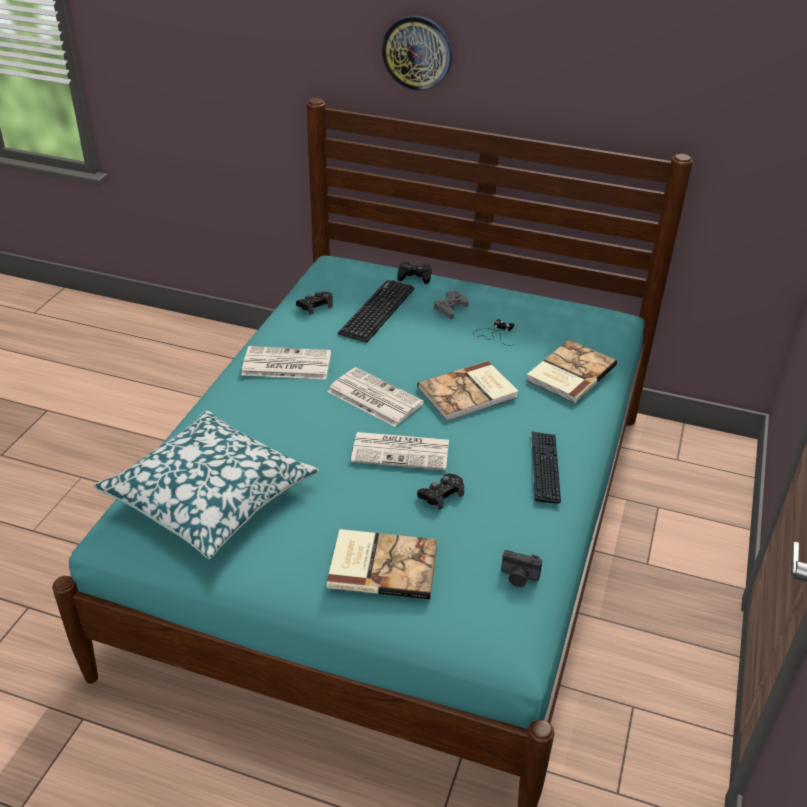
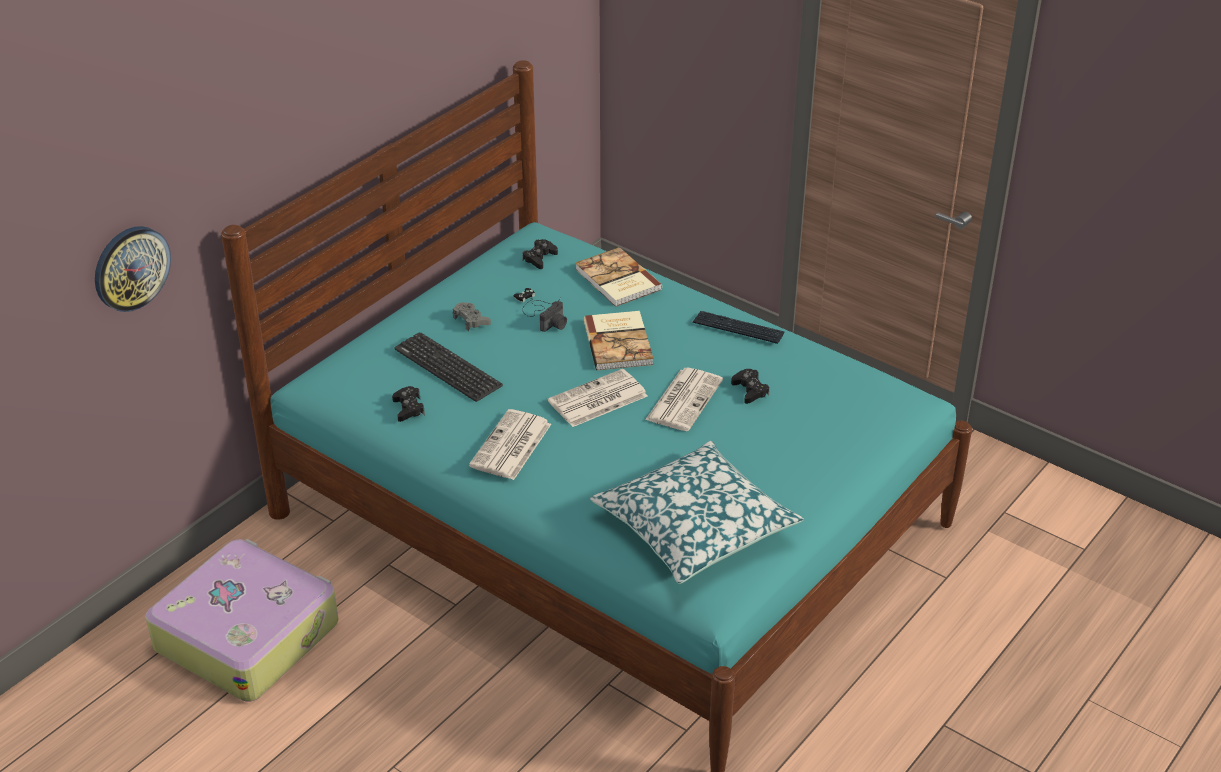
camera: 70 degrees left, 0 degrees up
book [327,529,437,599] -> none
wall clock [382,15,452,91] -> wall clock moved to [95,226,171,312]
black game controller [397,262,432,284] -> black game controller moved to [522,239,558,269]
camera [501,550,542,587] -> camera moved to [540,301,567,332]
none -> suitcase [145,539,338,701]

